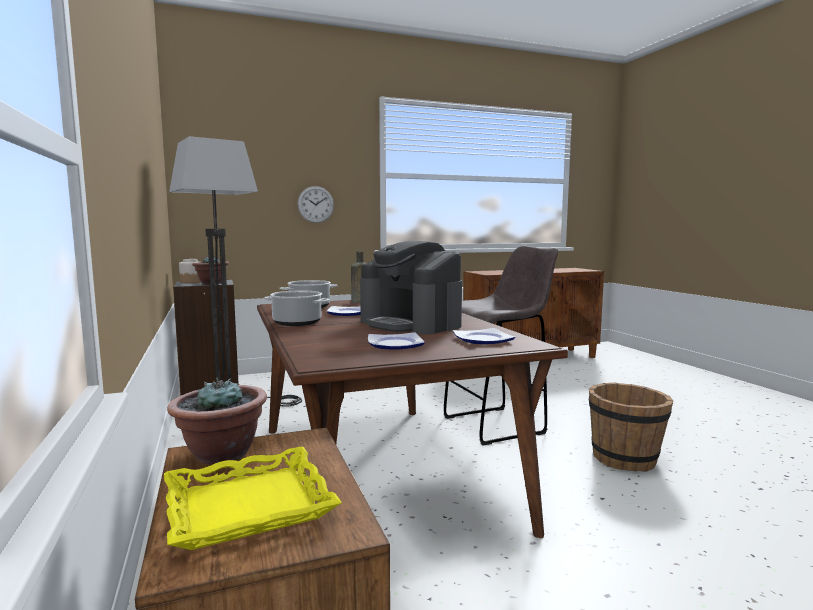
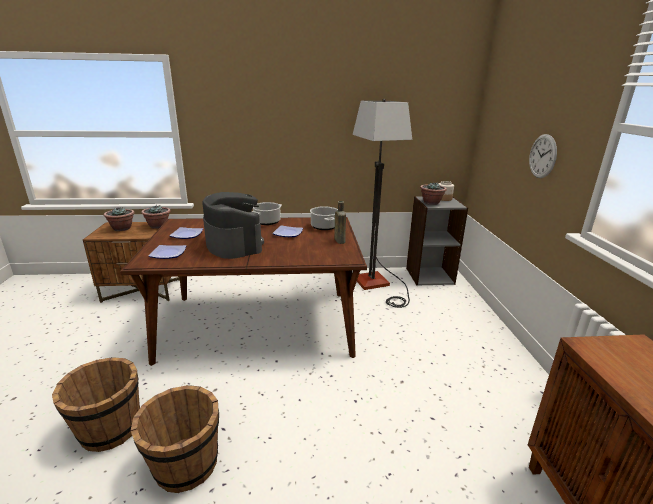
camera: 105 degrees right, 15 degrees up
yellow tray [164,446,342,550] -> potted plant [103,207,135,231]
coffee machine [360,241,462,335] -> coffee machine turned 90 degrees clockwise [202,192,264,259]
grey stool [444,246,558,446] -> none
none -> brown bucket [52,357,140,452]

